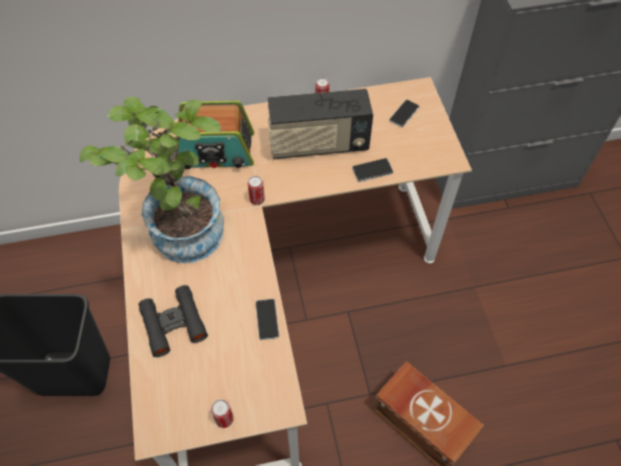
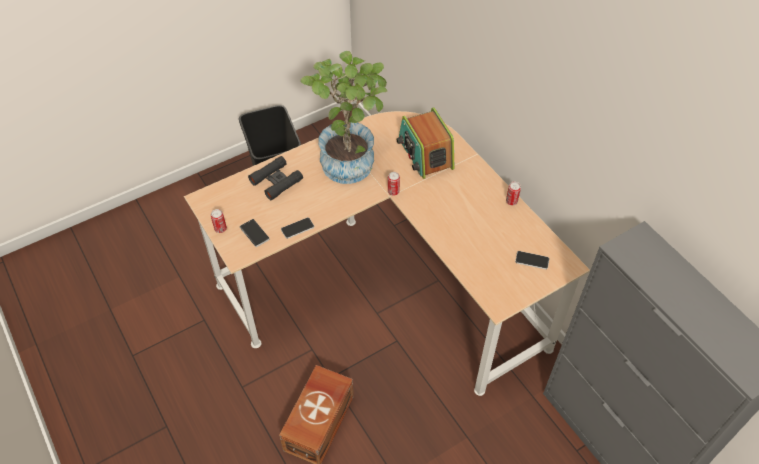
camera: 70 degrees right, 5 degrees down
radio [268,89,373,159] -> none
phone [352,158,393,182] -> phone moved to [240,219,270,247]

